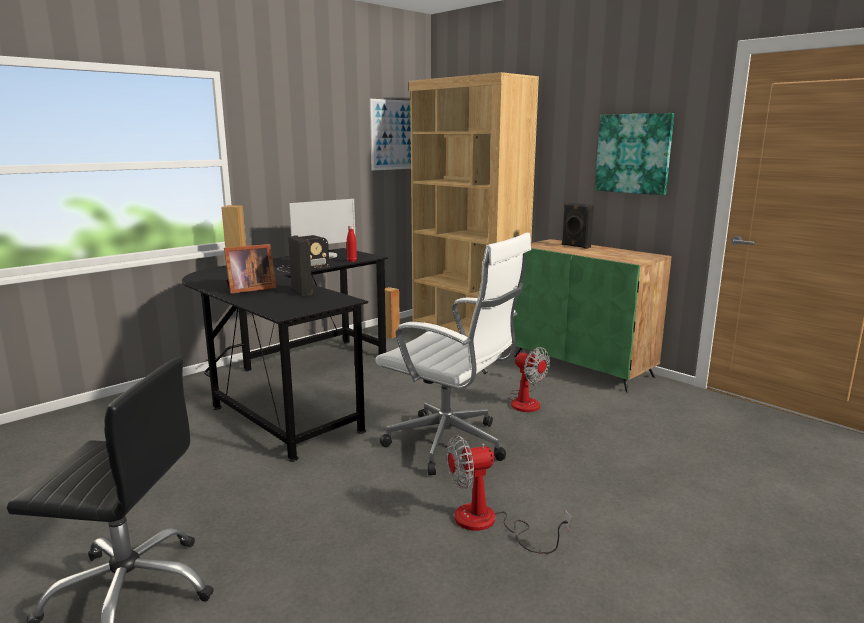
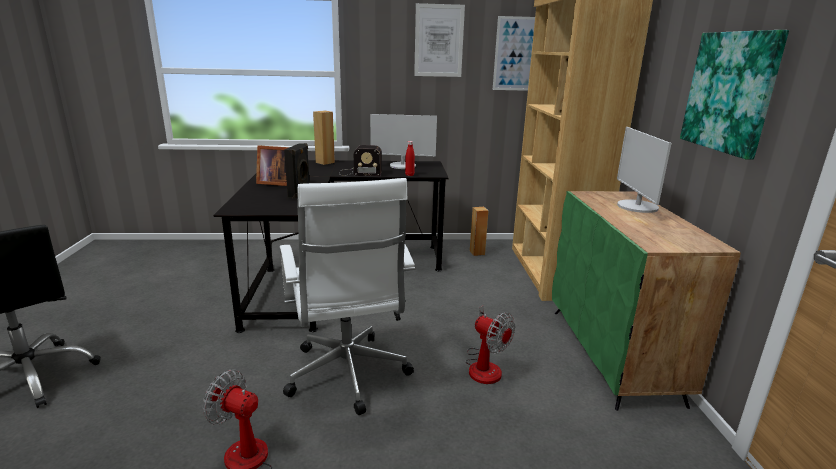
camera: 40 degrees right, 5 degrees up
fan [509,347,550,412] -> fan turned 45 degrees counterclockwise [465,305,515,384]
black speaker [562,203,594,249] -> monitor [617,127,672,213]
none -> picture [414,3,465,77]

